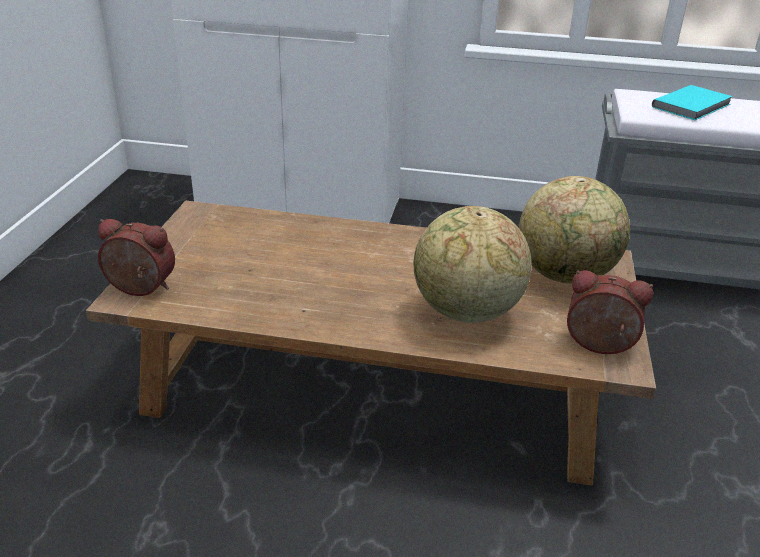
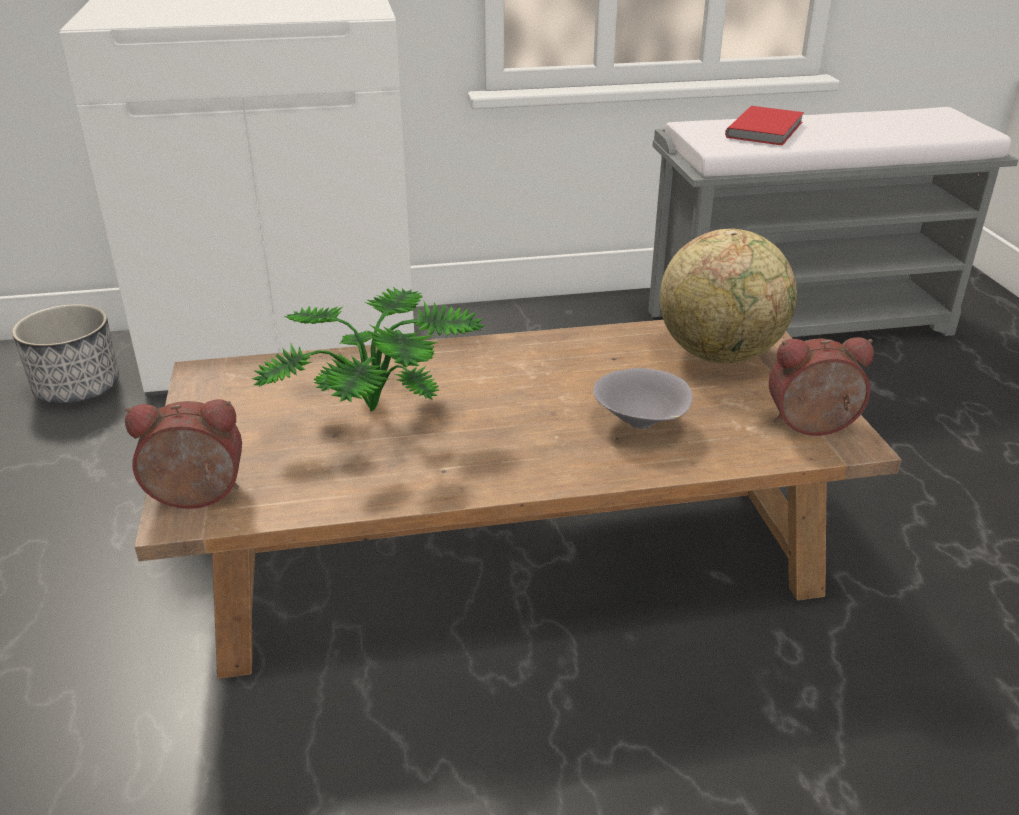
camera: 20 degrees left, 0 degrees up
globe [414,206,532,323] -> grey bowl [593,368,693,429]
turquoise book [652,85,733,120] -> red book [725,106,804,146]
none -> planter [12,304,119,404]
none -> potted plant [252,287,485,411]

